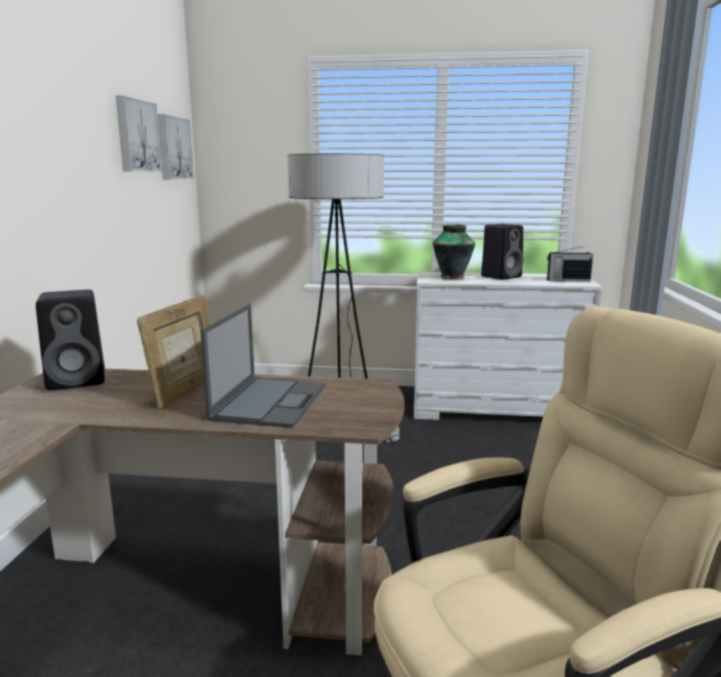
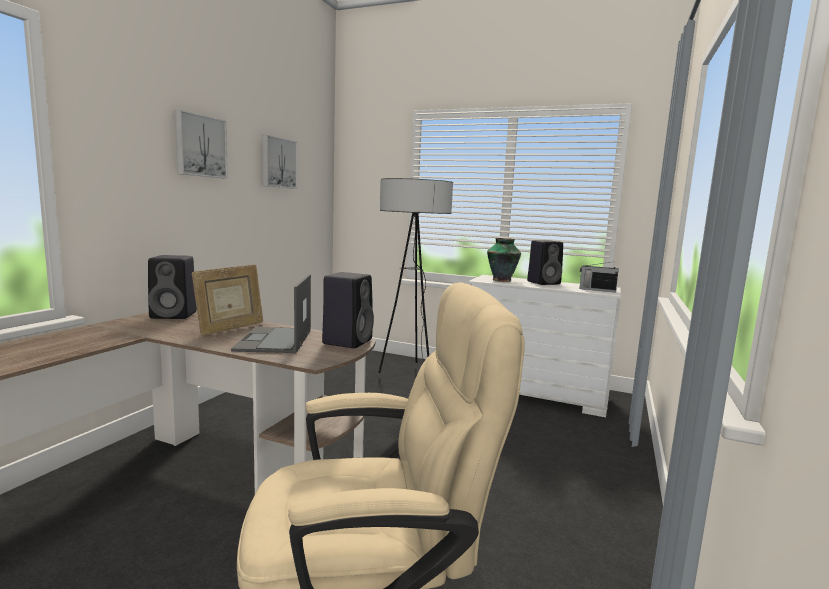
camera: 15 degrees right, 5 degrees down
picture [158,114,194,180] -> picture moved to [175,110,228,178]
laptop [200,304,325,428] -> laptop turned 150 degrees clockwise [231,274,311,353]
none -> black speaker [322,272,374,348]

